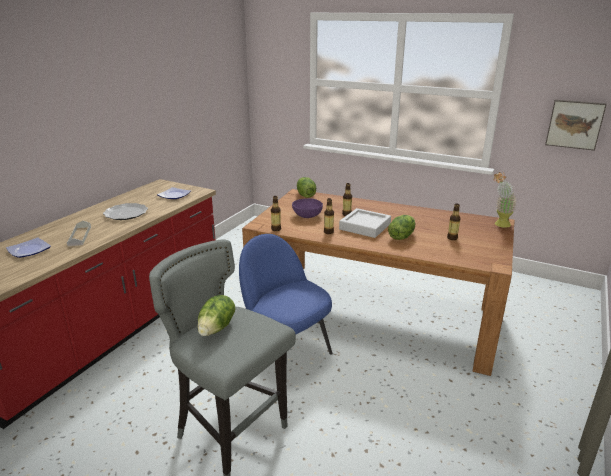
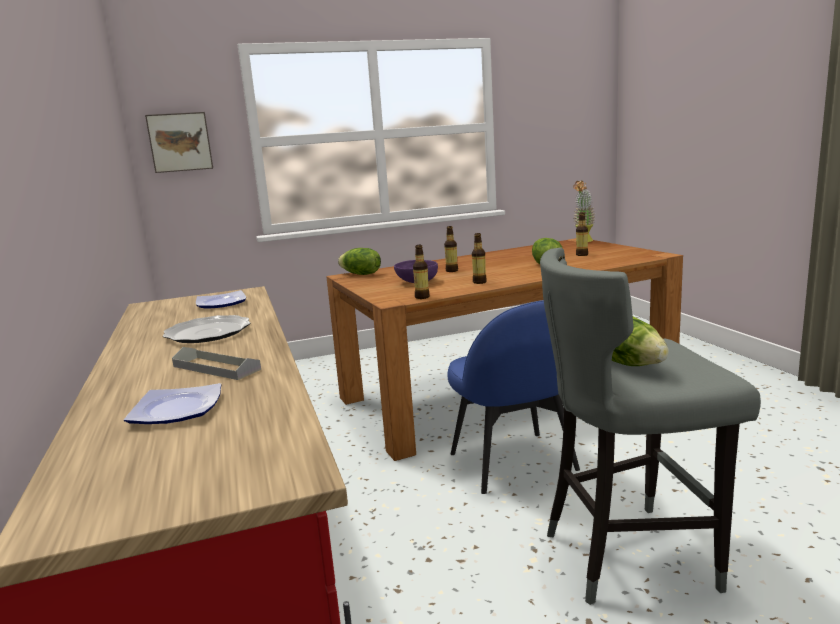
camera: 45 degrees left, 10 degrees down
blue chair [239,234,332,370] -> blue chair turned 105 degrees counterclockwise [447,300,580,494]
grey tray [339,208,391,238] -> none
picture [545,99,607,151] -> picture moved to [145,112,213,173]

